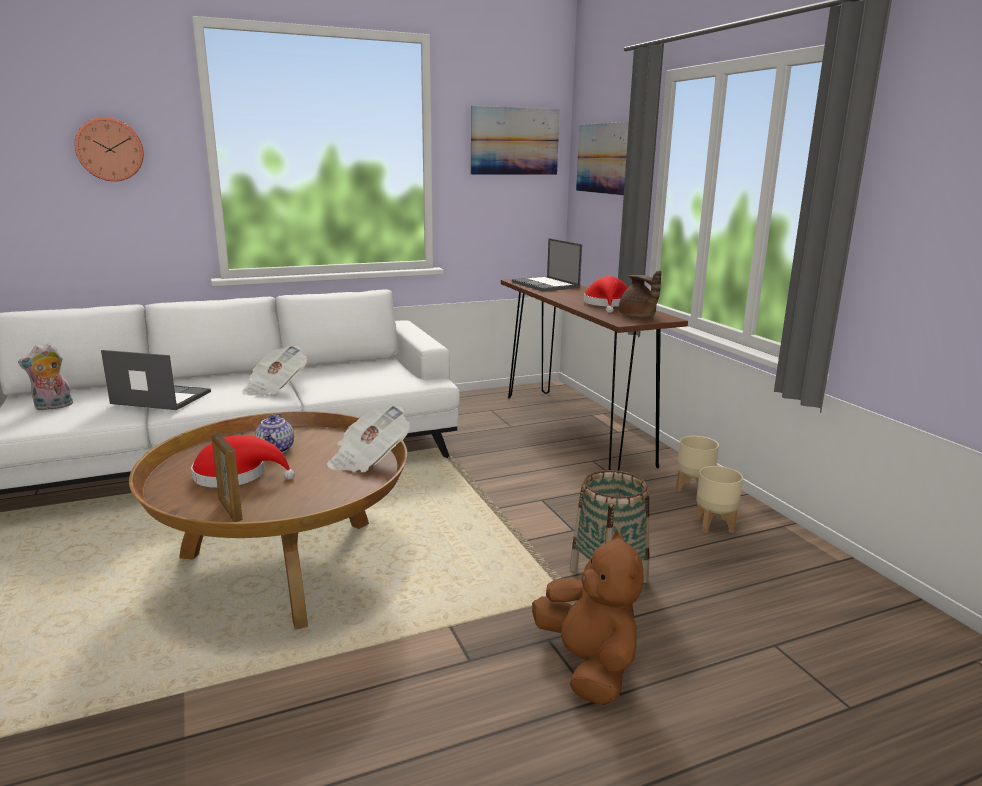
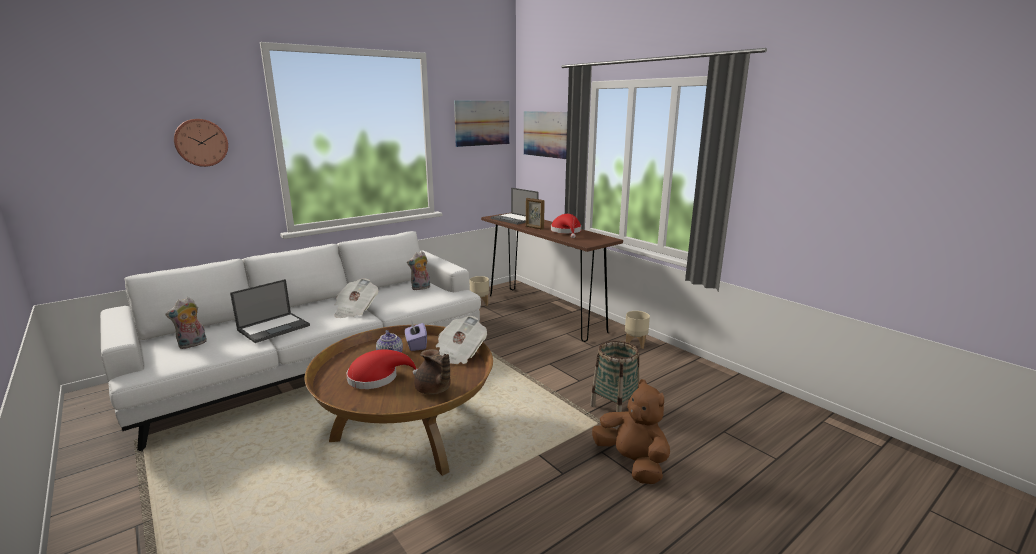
camera: 15 degrees left, 0 degrees up
laptop [101,350,211,410] -> laptop turned 135 degrees clockwise [230,279,310,343]
picture frame [212,433,243,522] -> picture frame moved to [526,198,545,230]
brown teapot [619,270,661,318] -> brown teapot moved to [414,349,451,395]
beige planter [695,466,743,533] -> beige planter moved to [469,276,489,306]
none -> purple tissue box [405,322,427,351]
none -> plush toy [407,251,430,290]

